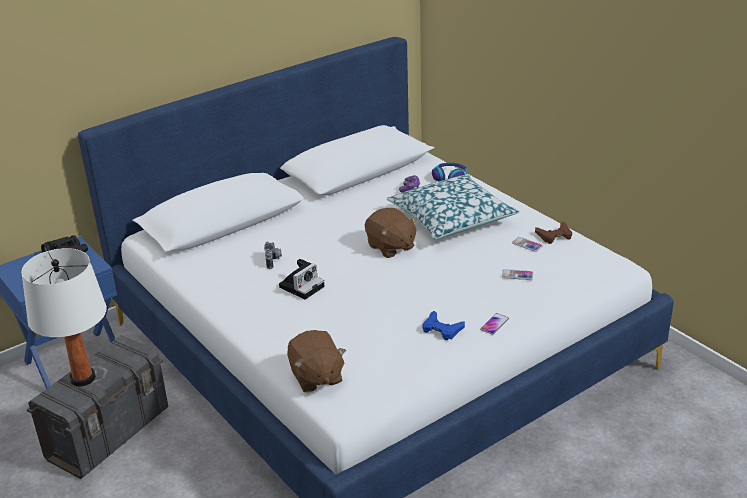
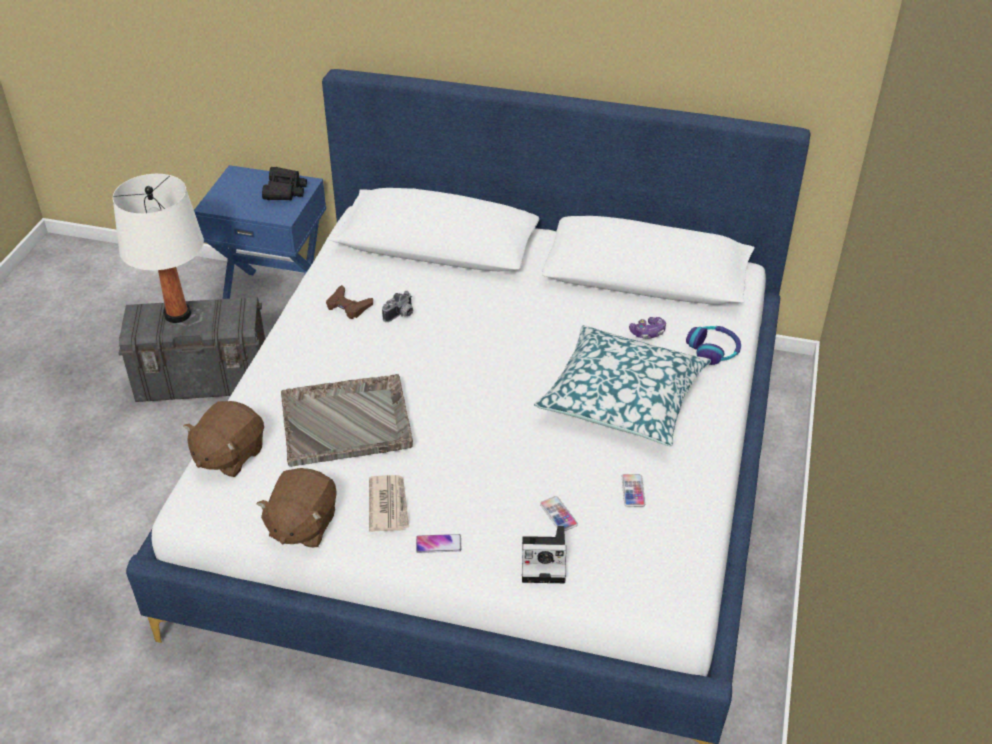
camera: 50 degrees right, 10 degrees up
camera [279,259,324,300] -> camera moved to [522,526,567,583]
brown plush toy [365,208,417,258] -> brown plush toy moved to [256,468,337,548]
blue game controller [422,311,465,340] -> newspaper [369,475,409,532]
brown game controller [535,221,572,244] -> brown game controller moved to [326,285,373,319]
none -> grey tray [281,374,413,467]

